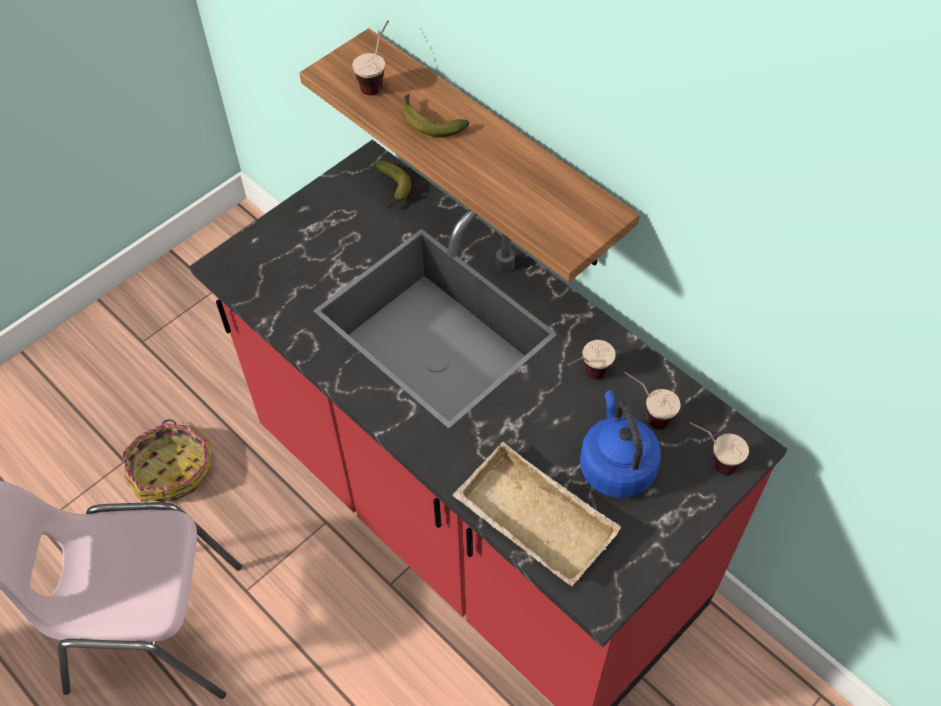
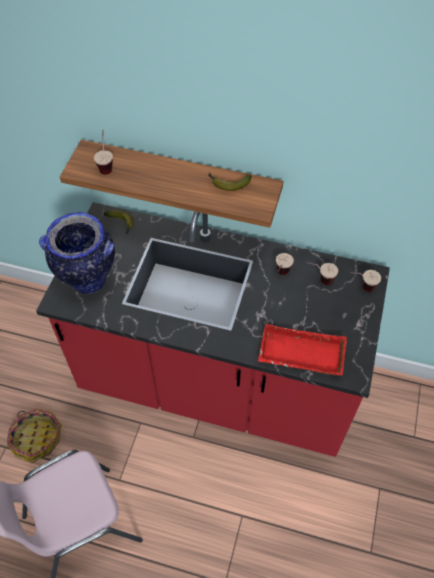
camera: 30 degrees left, 0 degrees up
banana [402,94,469,137] -> banana moved to [208,173,252,191]
beige tray [452,442,621,586] -> red tray [258,324,347,376]
blue kettle [580,390,661,498] -> none
none -> vase [39,212,115,294]

